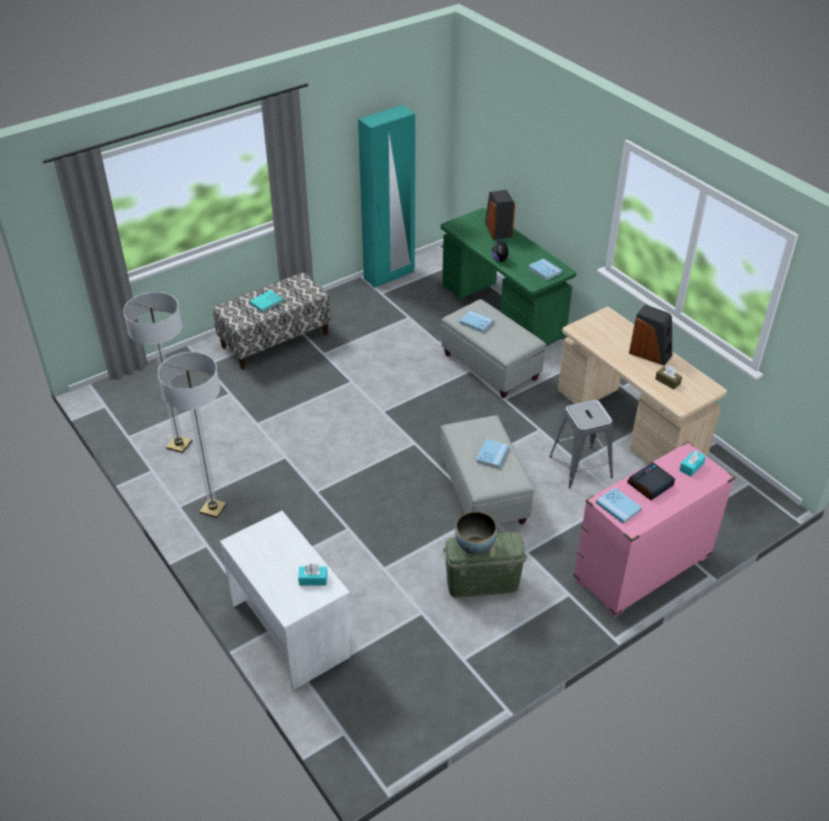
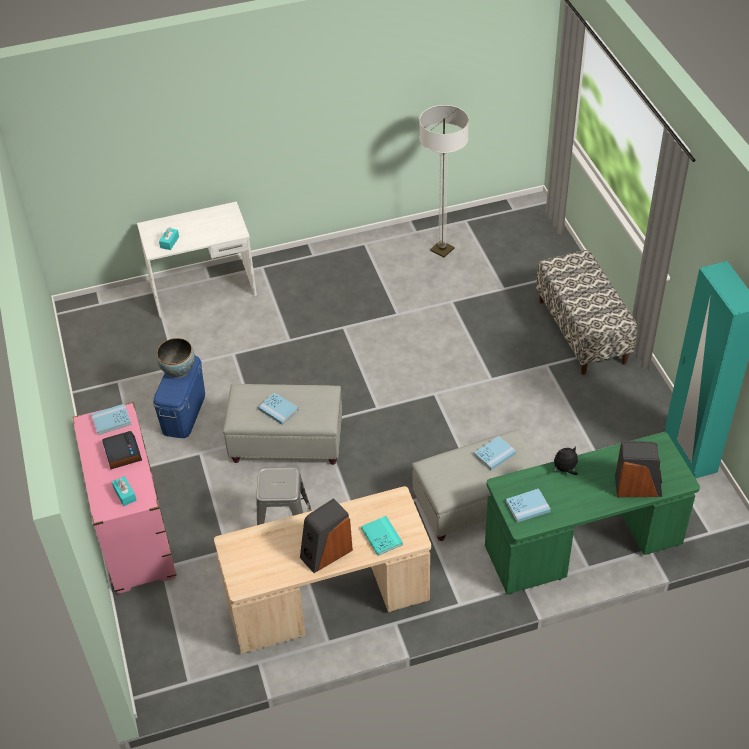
camera: 110 degrees right, 5 degrees up
floor lamp [158,352,227,518] -> none
turquoise book [249,290,284,313] -> turquoise book moved to [361,516,403,556]
green storage box [443,532,527,598] -> blue storage box [153,356,205,438]
brown tissue box [655,366,682,389] -> none

